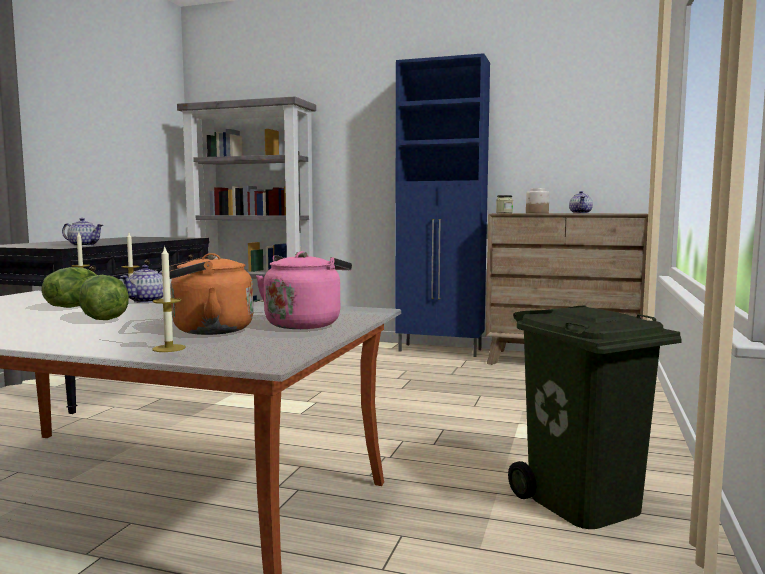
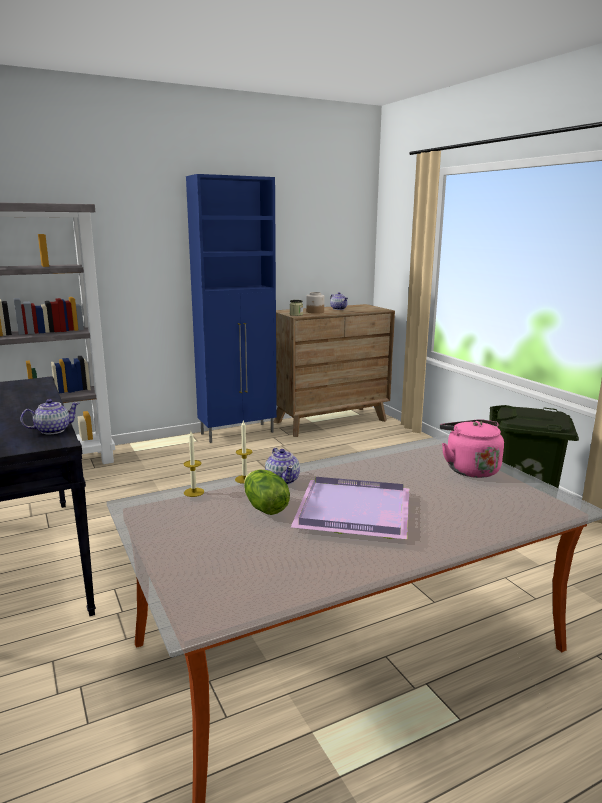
camera: 45 degrees left, 10 degrees up
lettuce [79,275,129,320] -> purple tray [291,477,409,539]
candle [152,245,186,352] -> none
orange kettle [161,253,253,335] -> none

